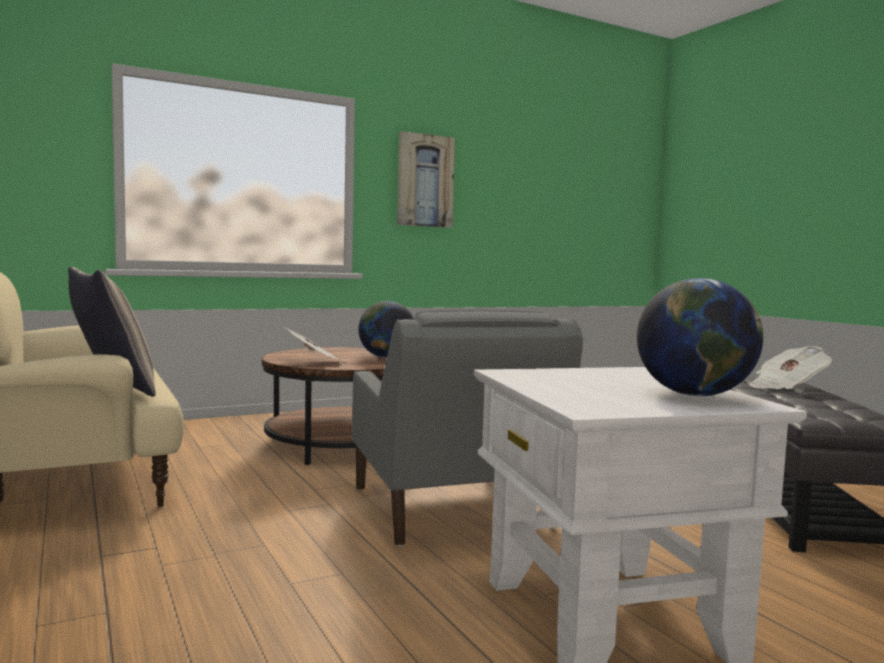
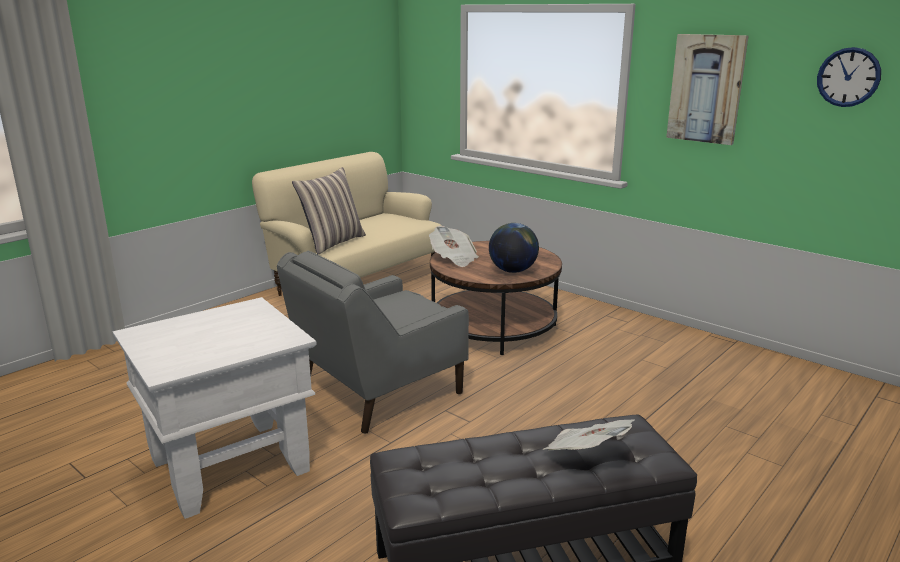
camera: 70 degrees right, 15 degrees up
globe [637,278,763,396] -> none
none -> wall clock [817,47,881,107]

